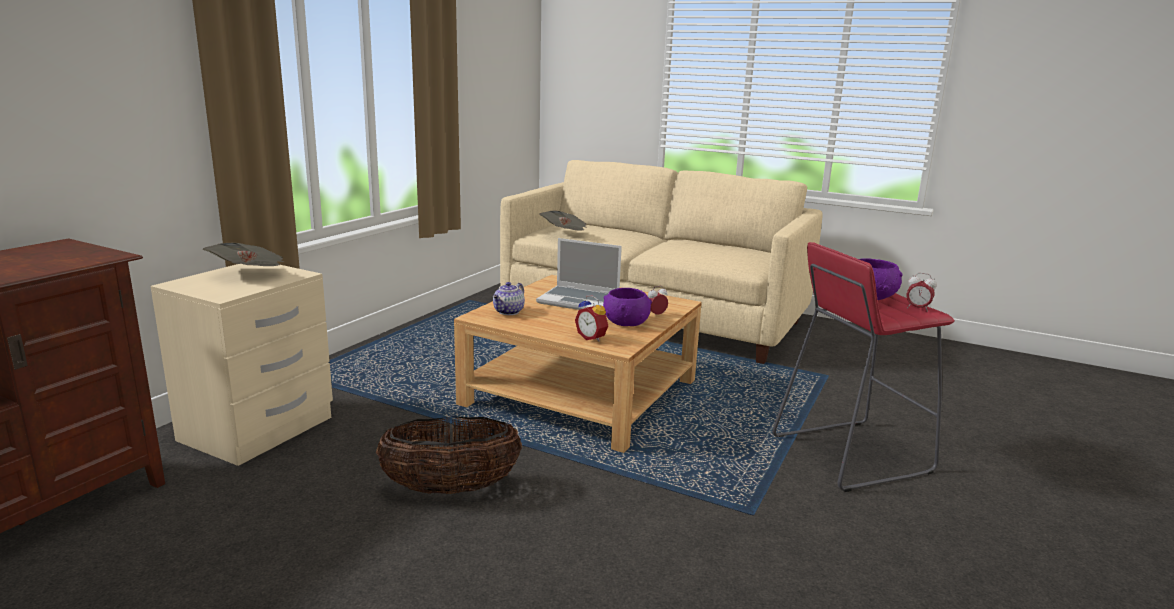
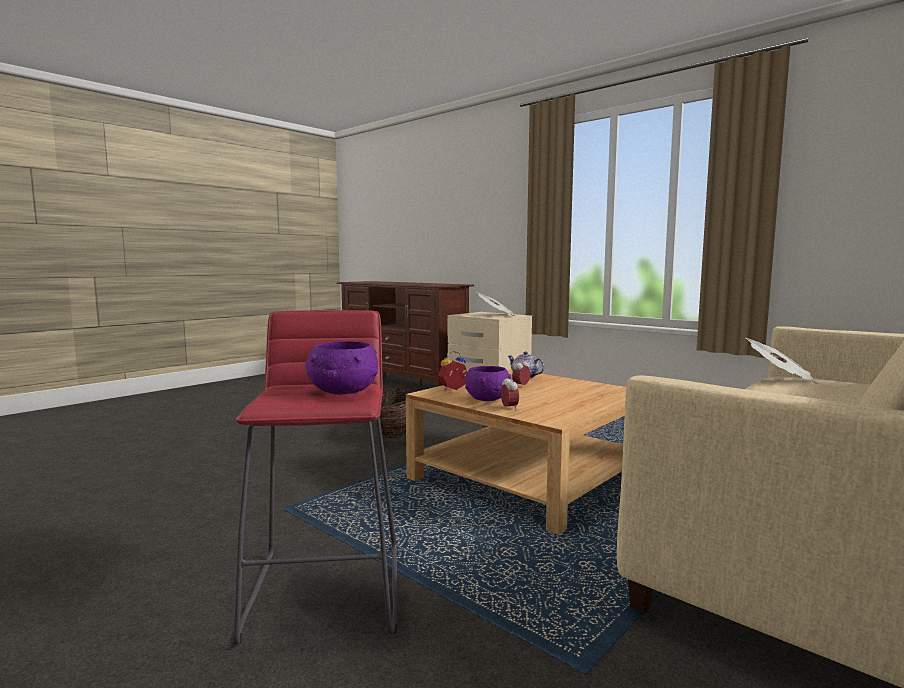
camera: 105 degrees right, 10 degrees down
laptop [536,238,622,310] -> none
alarm clock [906,273,937,312] -> alarm clock moved to [512,358,531,385]

